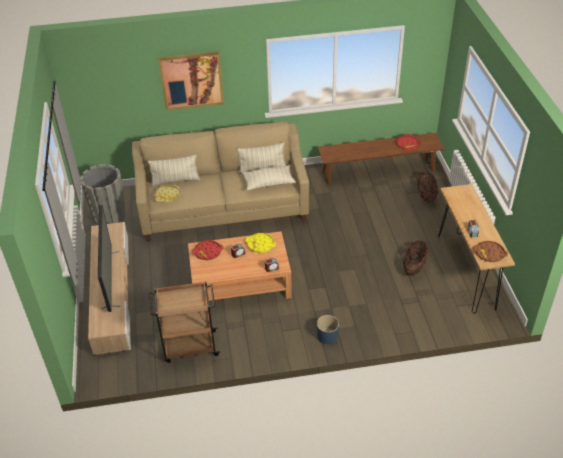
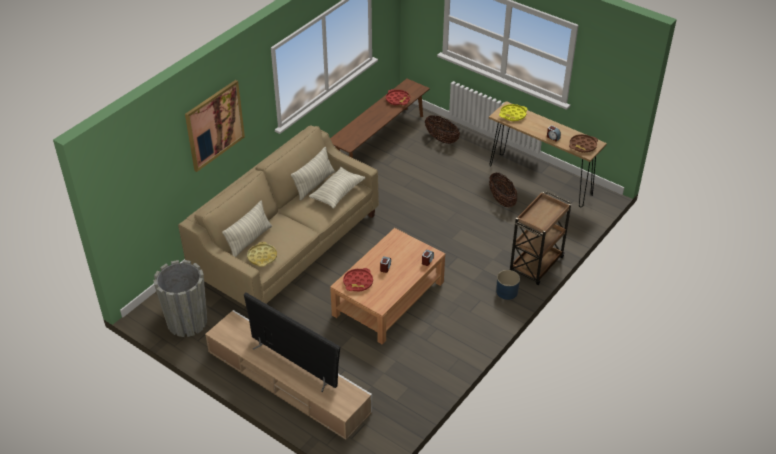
camera: 45 degrees left, 0 degrees up
brown cart [149,282,220,363] -> brown cart moved to [510,191,571,285]
yellow tray [245,233,276,253] -> yellow tray moved to [499,104,527,121]

